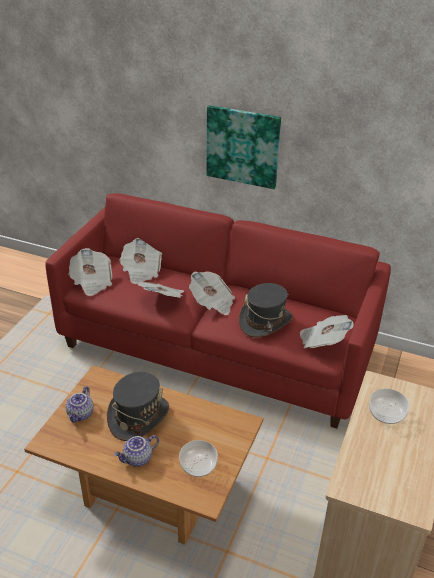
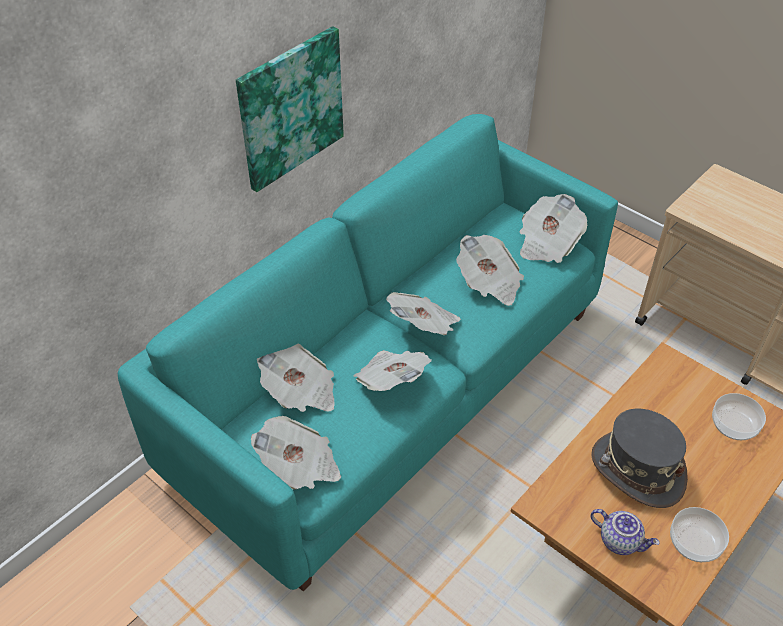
camera: 70 degrees left, 10 degrees up
red sofa [45,193,391,428] -> turquoise sofa [118,114,618,592]
teapot [114,435,159,467] -> none
grey hat [239,283,293,337] -> newspaper [456,235,524,306]
bowl [369,388,409,424] -> bowl moved to [670,507,729,562]

